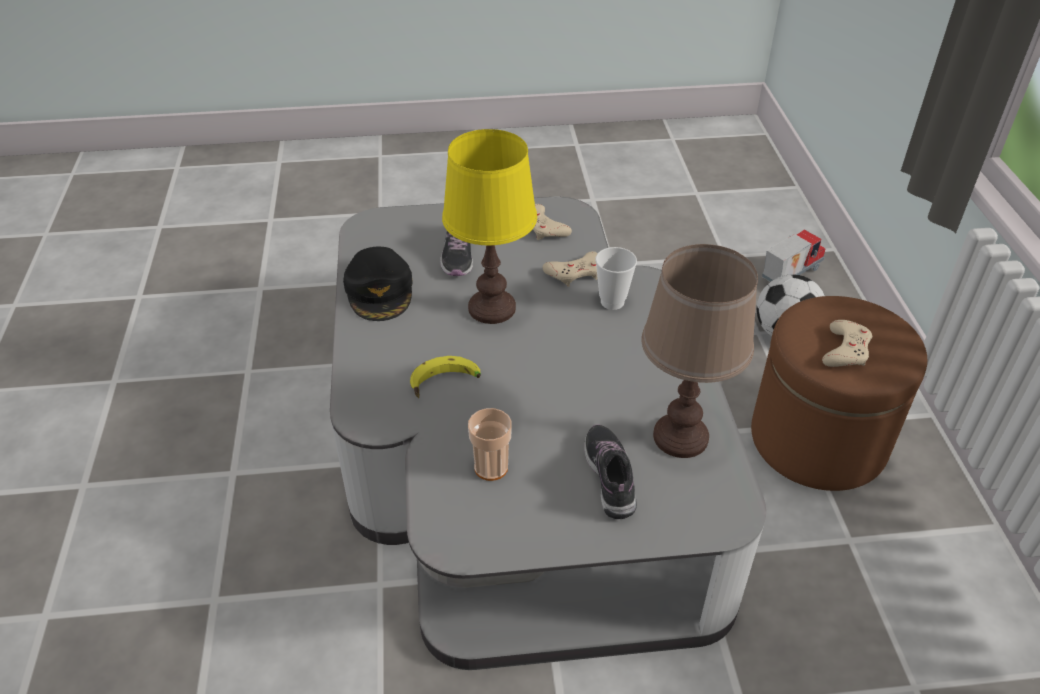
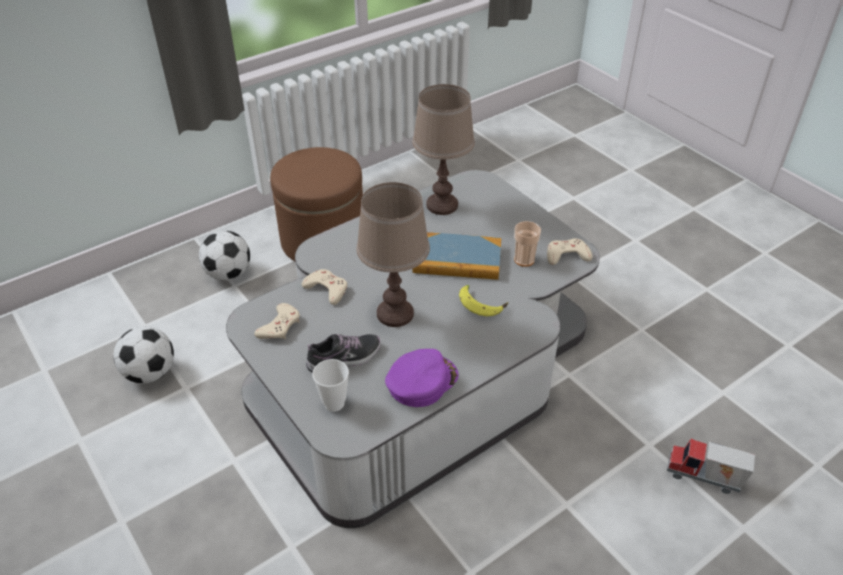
camera: 120 degrees left, 0 degrees up
black cap [343,247,412,321] -> purple cap [385,349,459,407]
yellow table lamp [442,129,537,324] -> brown table lamp [356,182,430,327]
shoe [584,425,637,519] -> none
cup [595,247,637,310] -> cup moved to [312,359,349,412]
toy truck [762,229,826,282] -> toy truck moved to [667,439,755,494]
beige game controller [822,320,872,367] -> beige game controller moved to [547,239,592,265]
none -> football [113,326,174,384]
none -> book [412,232,501,280]

